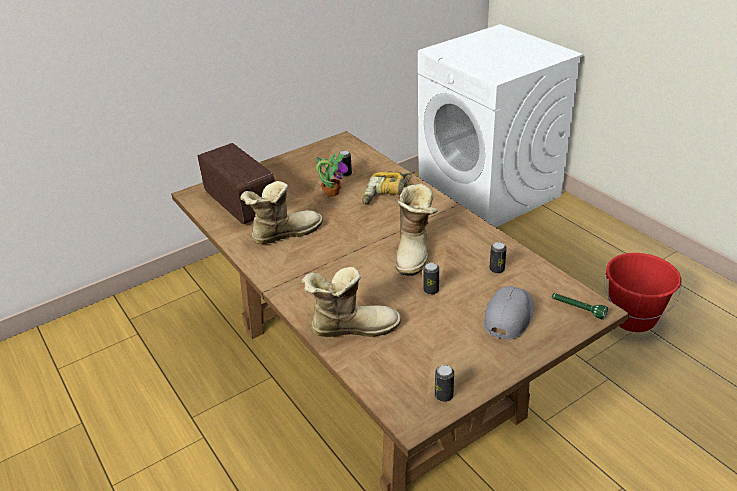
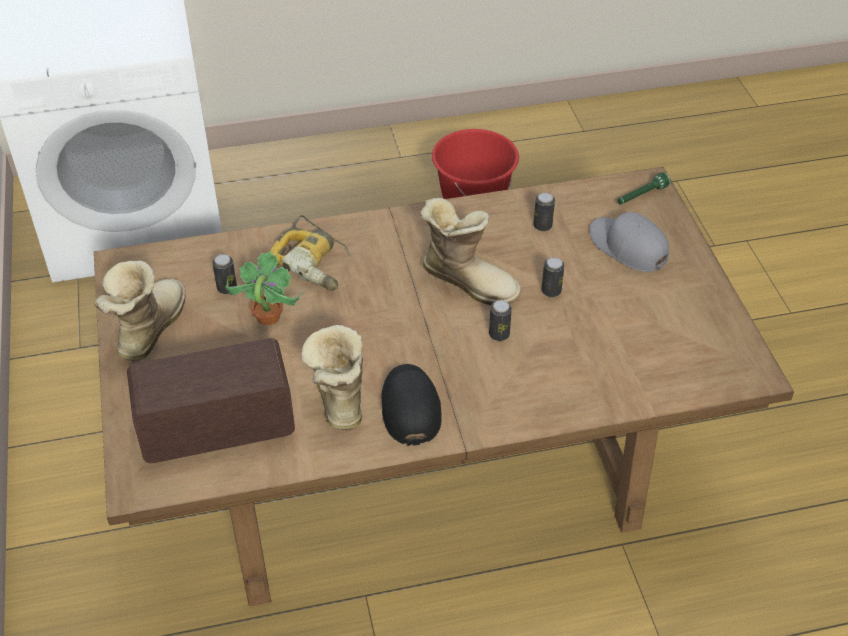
camera: 70 degrees left, 10 degrees up
boot [302,267,401,337] -> boot moved to [94,261,185,361]
can [435,365,454,402] -> can moved to [489,300,512,341]
none -> black cap [382,364,442,446]

